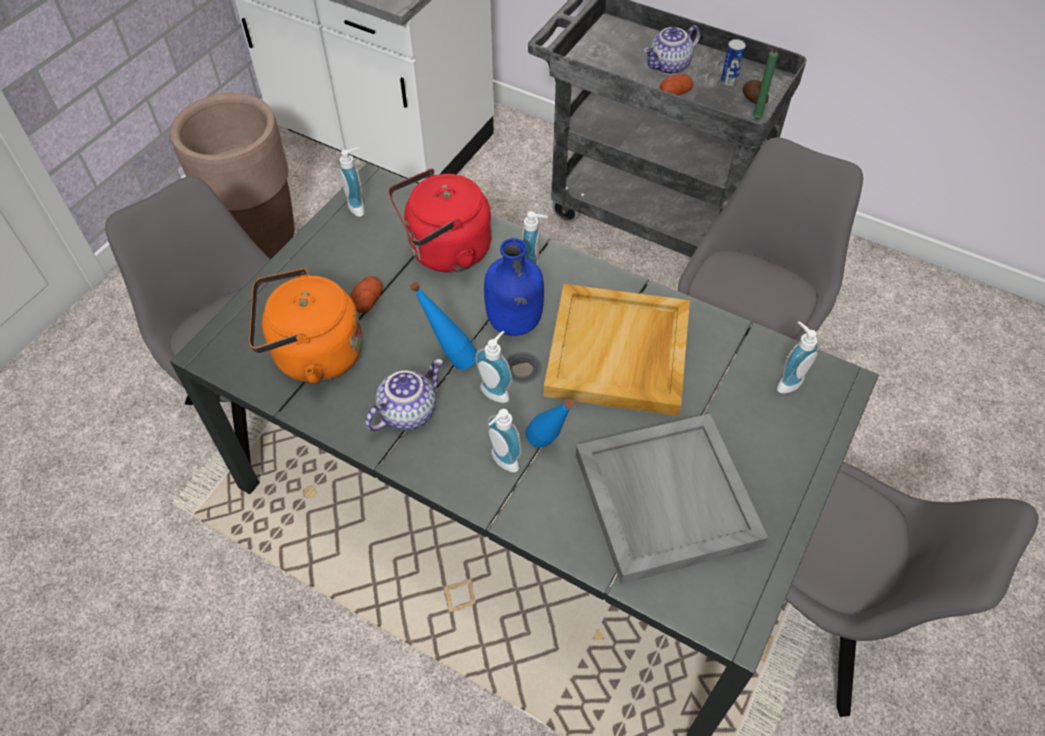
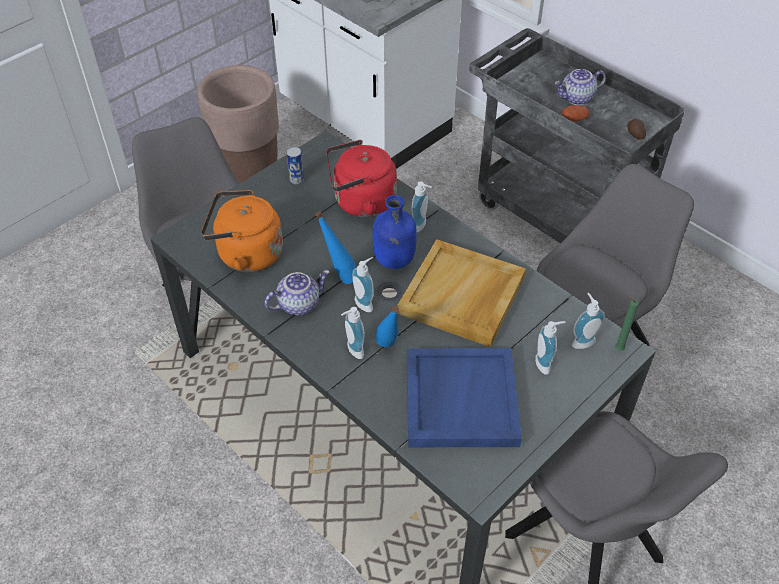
camera: 15 degrees right, 5 degrees down
soap dispenser [339,147,365,217] -> soap dispenser moved to [535,321,565,375]
potato [350,276,383,313] -> none
grey tray [576,414,768,584] -> blue tray [407,348,522,447]
can [721,39,746,87] -> can moved to [287,147,304,184]
green candle [752,47,778,119] -> green candle moved to [615,297,639,351]

